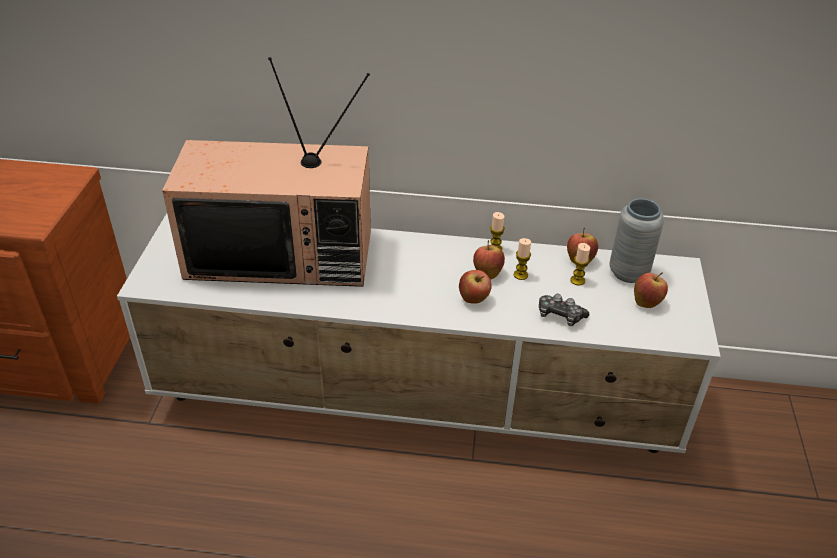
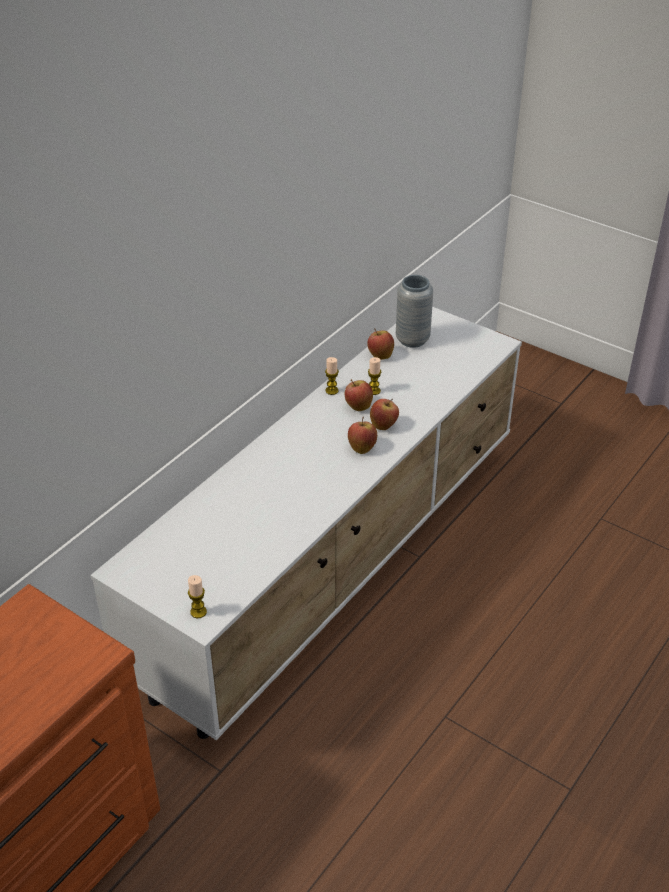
camera: 60 degrees left, 0 degrees up
television [162,57,371,287] -> none
game controller [539,294,589,326] -> none
candle [570,243,590,285] -> candle moved to [188,575,207,618]
apple [634,273,668,308] -> apple moved to [348,417,377,454]

